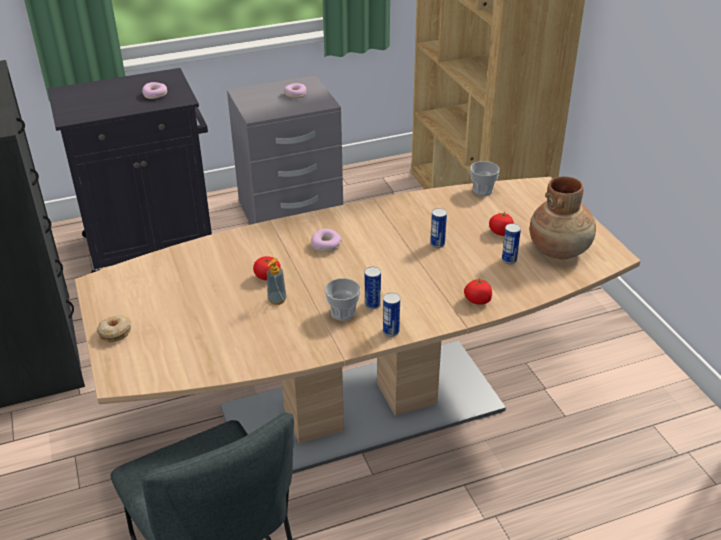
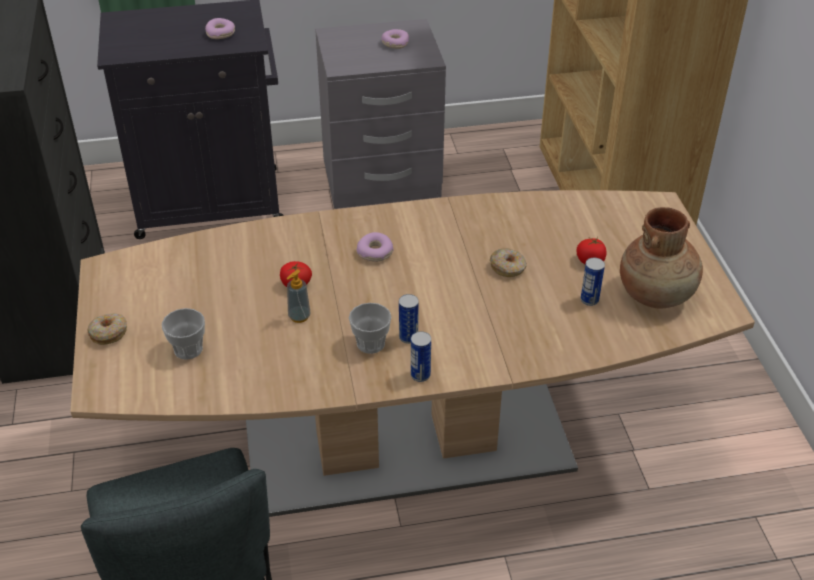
camera: 10 degrees right, 5 degrees up
can [430,208,447,248] -> donut [490,248,527,277]
tomato [464,278,492,305] -> none
cup [470,161,500,196] -> cup moved to [162,308,205,360]

